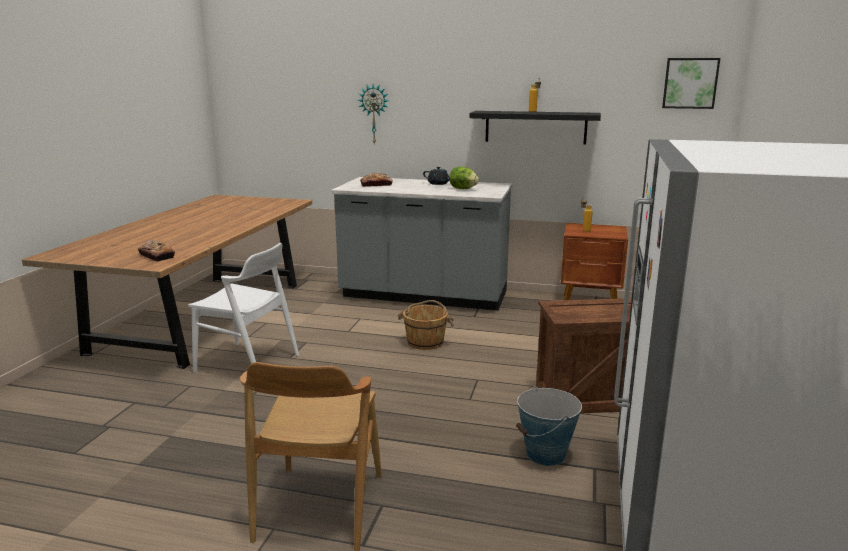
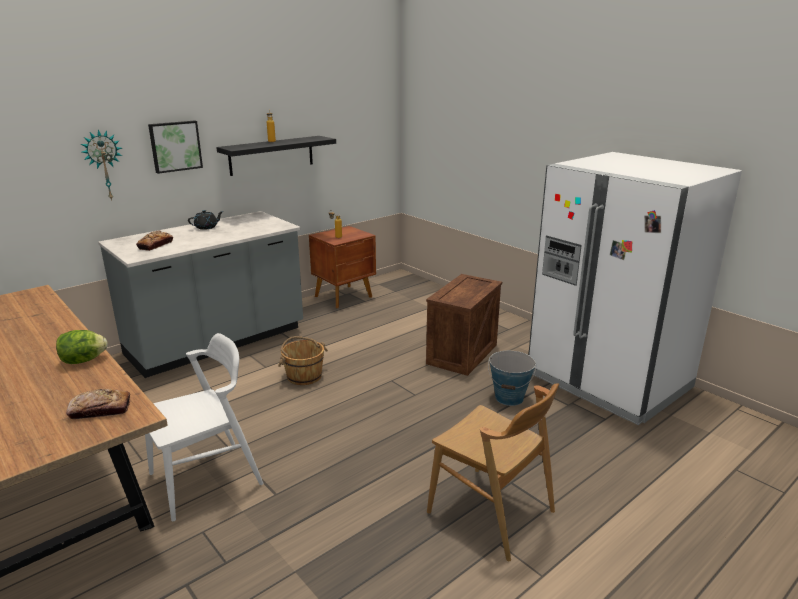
camera: 55 degrees left, 5 degrees up
lettuce [449,167,479,189] -> lettuce moved to [56,330,108,364]
picture [662,58,720,109] -> picture moved to [148,121,203,174]

